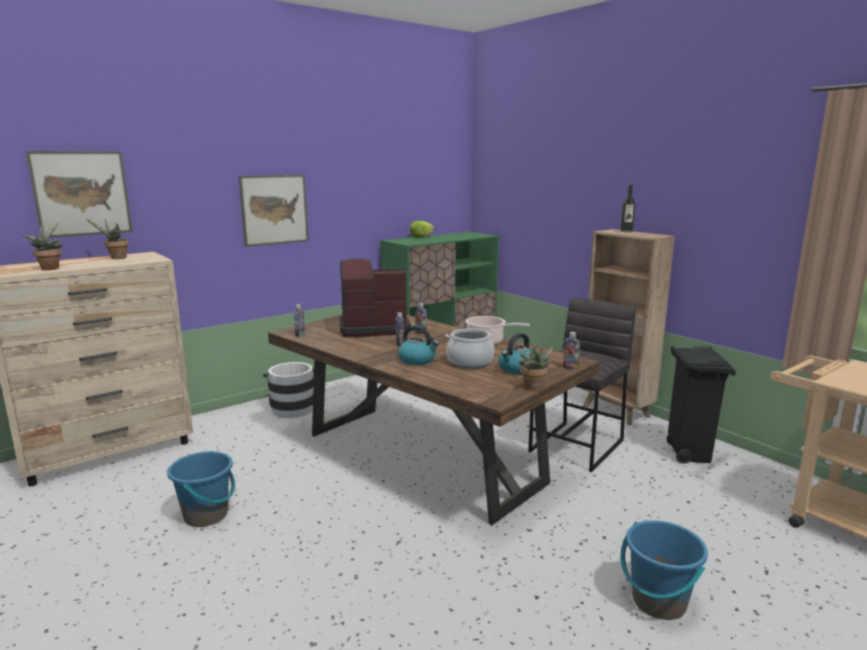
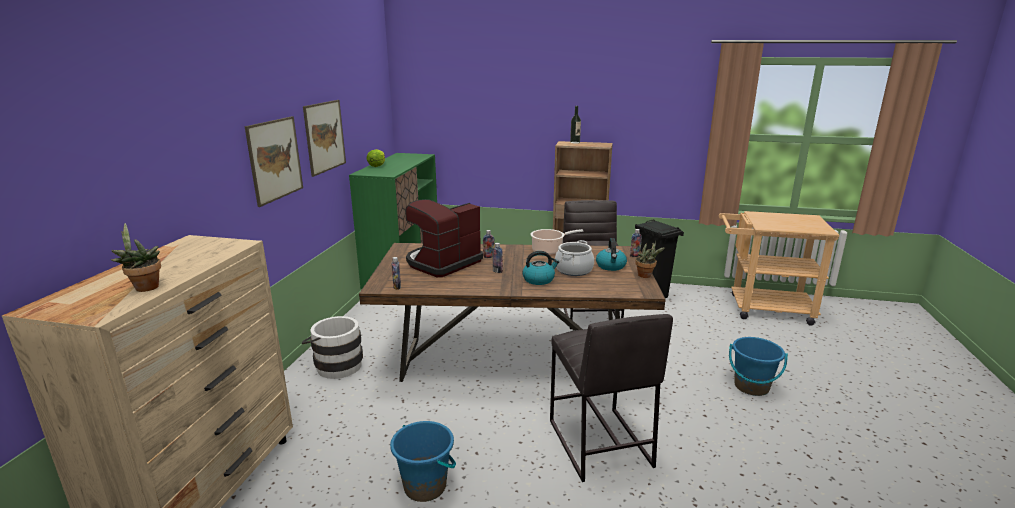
camera: 40 degrees left, 5 degrees up
picture [26,151,133,238] -> picture moved to [303,100,346,177]
potted plant [87,219,129,259] -> none
none -> grey stool [550,314,673,482]

